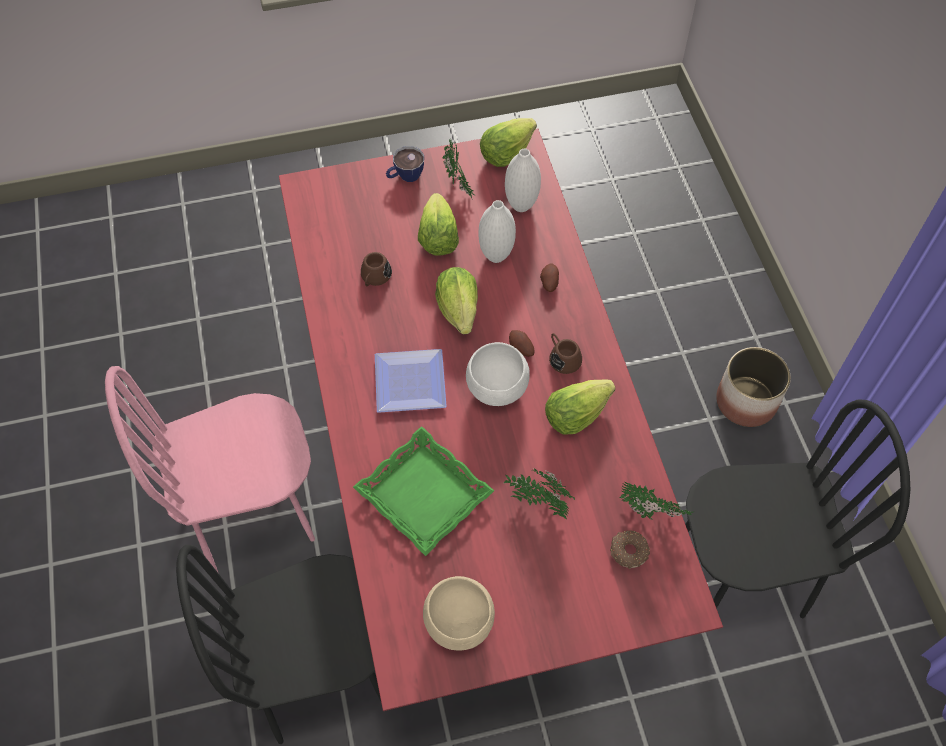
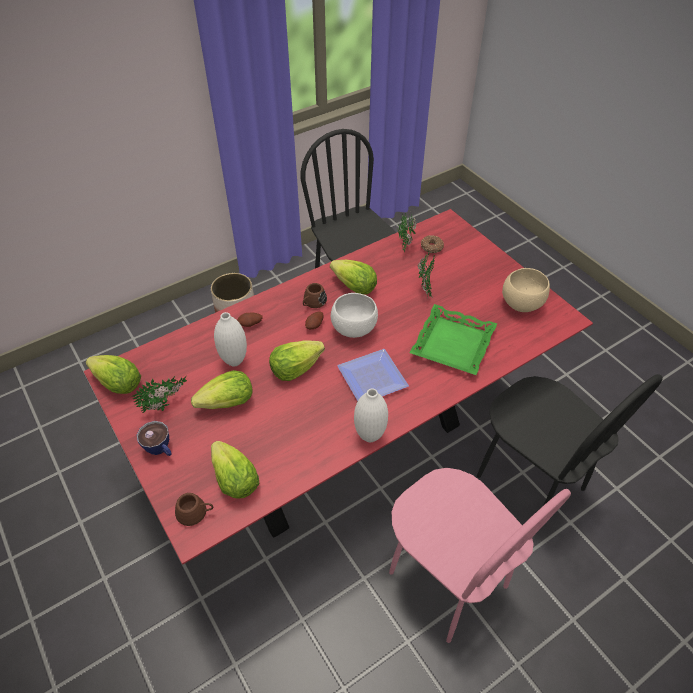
camera: 110 degrees left, 10 degrees down
brown mug [361,252,392,286] -> brown mug moved to [175,493,214,526]
white vase [505,149,541,212] -> white vase moved to [354,388,388,442]
none -> lettuce [211,441,259,499]

